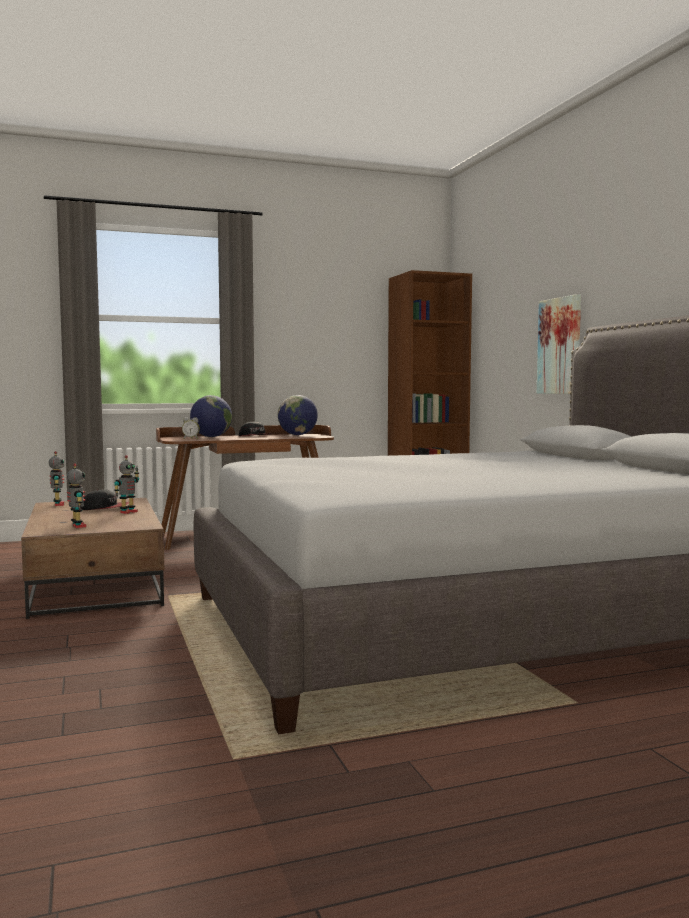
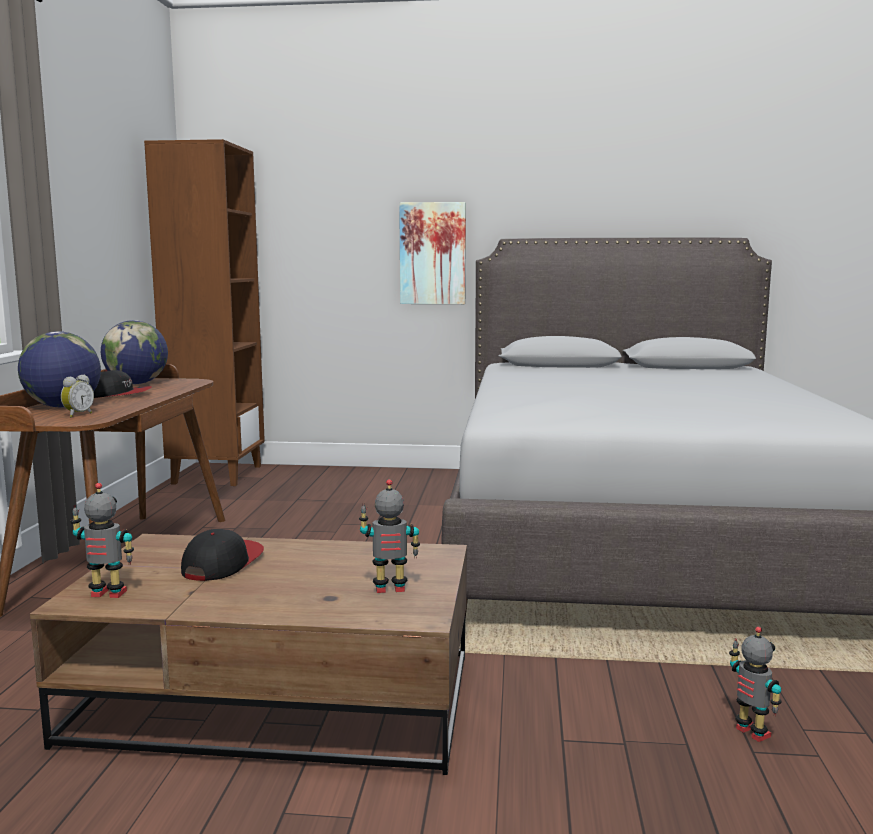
camera: 65 degrees left, 5 degrees up
toy robot [114,455,139,514] -> toy robot moved to [729,627,782,742]

